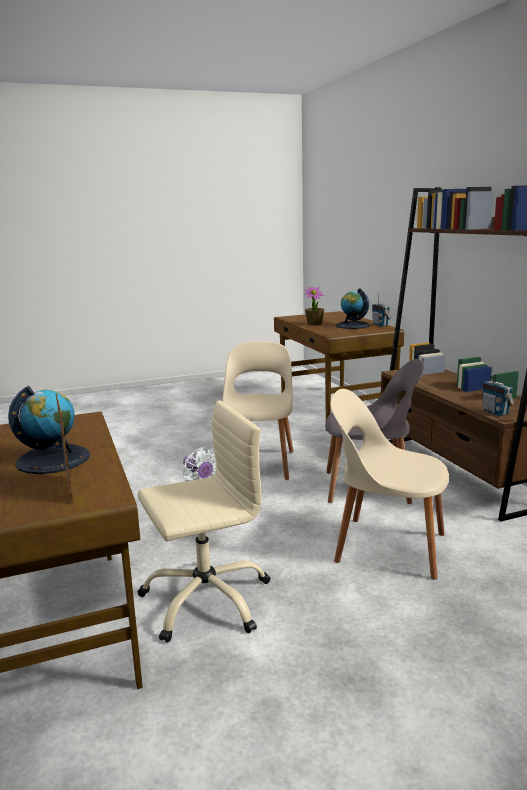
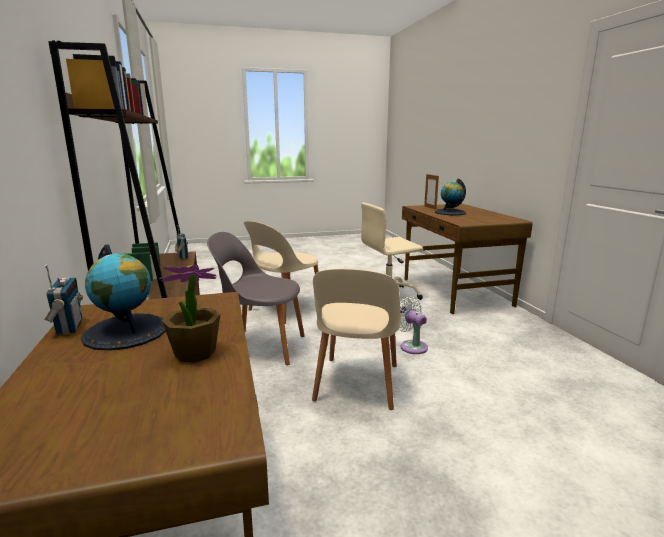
camera: 175 degrees left, 0 degrees up
beige chair [330,389,449,579] -> beige chair turned 105 degrees clockwise [244,221,319,324]

